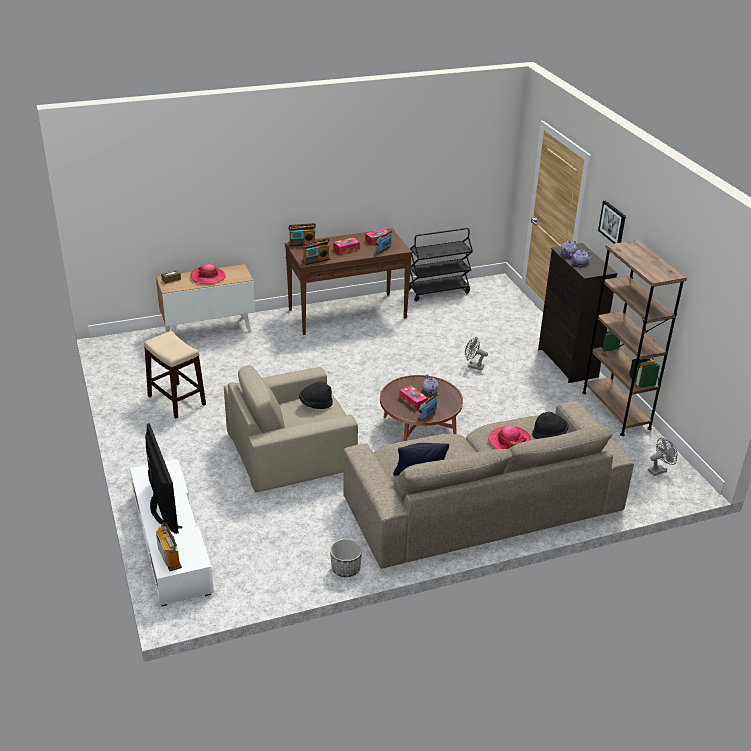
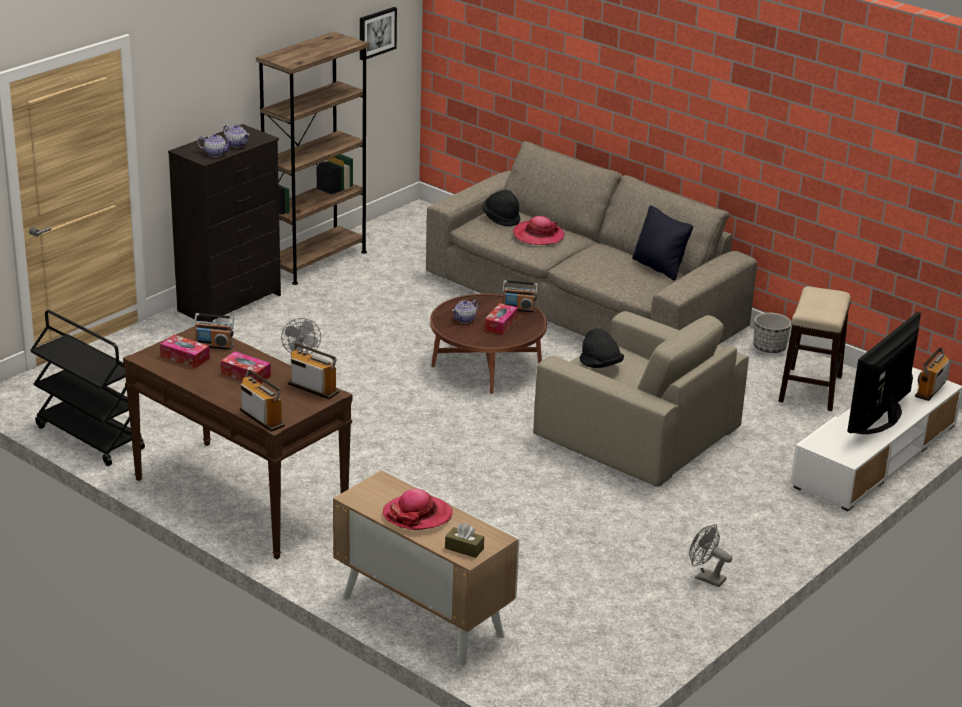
camera: 120 degrees left, 5 degrees down
stool [144,331,206,418] -> stool moved to [779,286,851,411]
picture [598,201,626,243] -> picture moved to [360,7,397,61]
grey fan [648,438,677,476] -> grey fan moved to [689,524,732,587]

